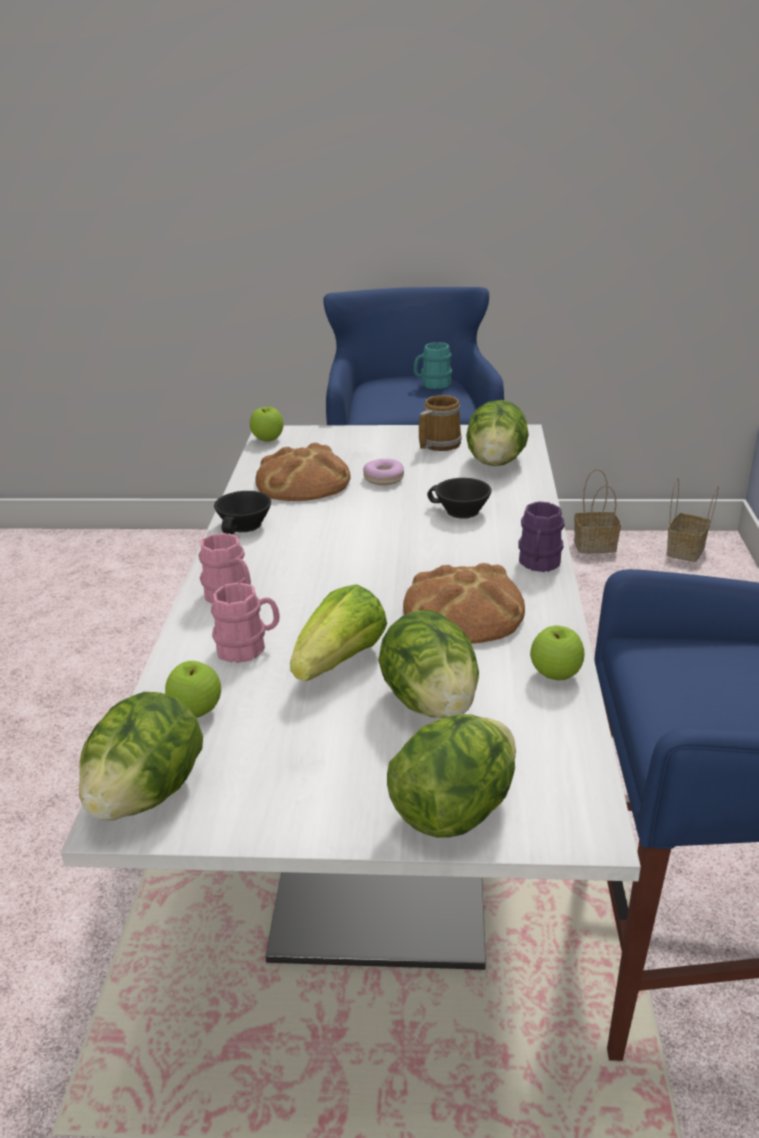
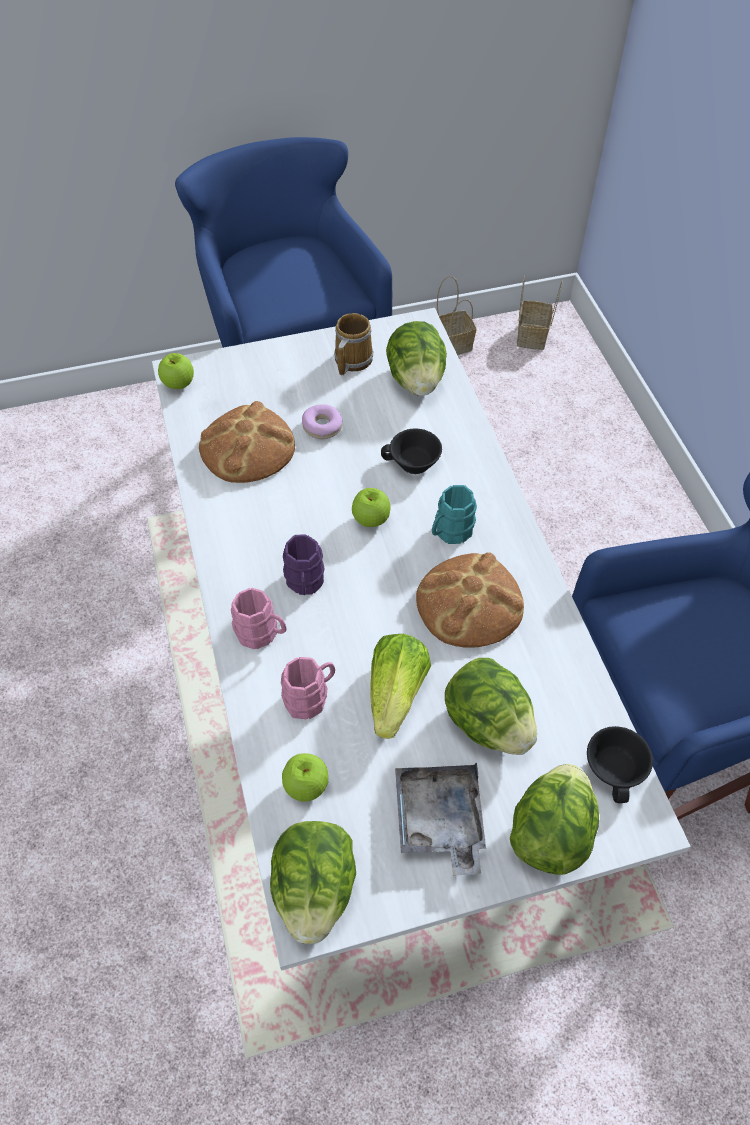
camera: 20 degrees left, 25 degrees up
black cup [214,491,271,534] -> black cup moved to [587,726,653,803]
turquoise mug [414,342,452,389] -> turquoise mug moved to [432,485,477,544]
purple mug [518,501,565,572] -> purple mug moved to [283,534,325,595]
apple [530,625,585,680] -> apple moved to [352,488,391,527]
none -> grey tray [395,763,486,875]

